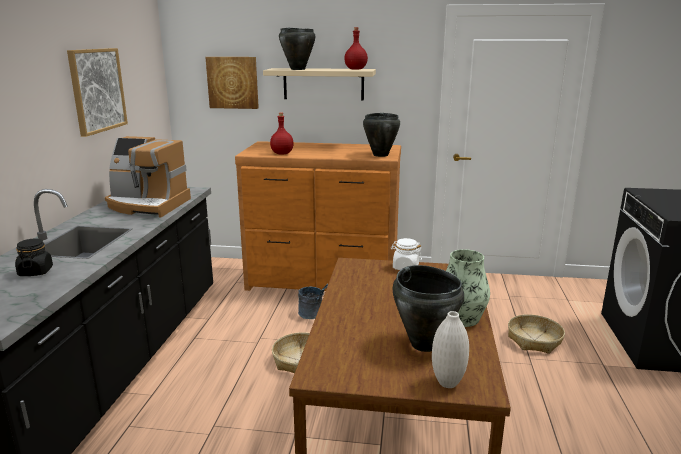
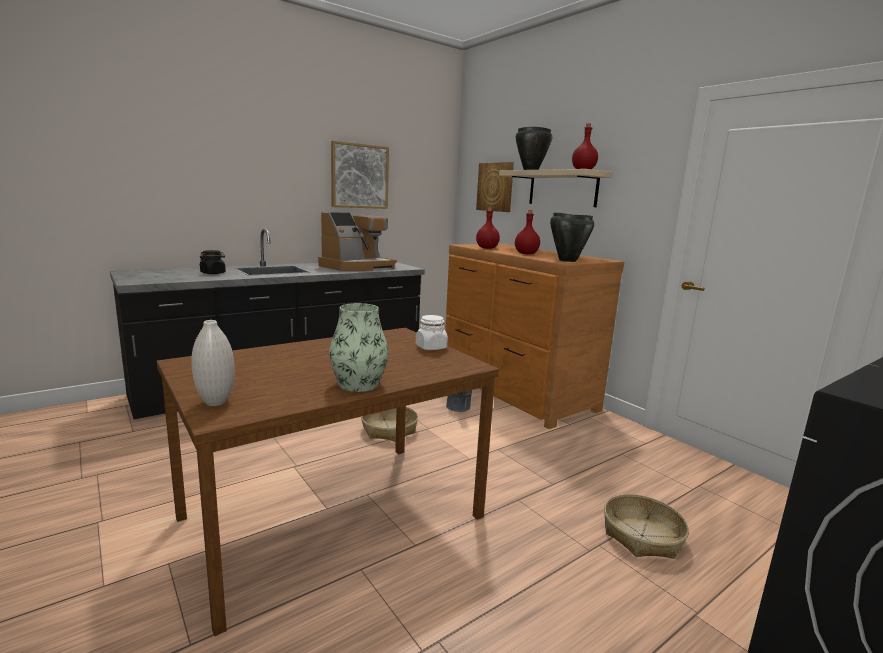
camera: 45 degrees right, 5 degrees down
coffee machine [105,136,191,218] -> coffee machine turned 105 degrees counterclockwise [318,212,397,271]
black cooking pot [393,265,464,352] -> none
none -> red bottle [515,210,540,254]

